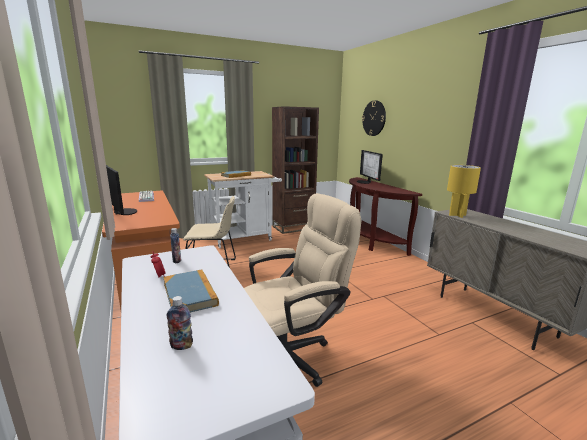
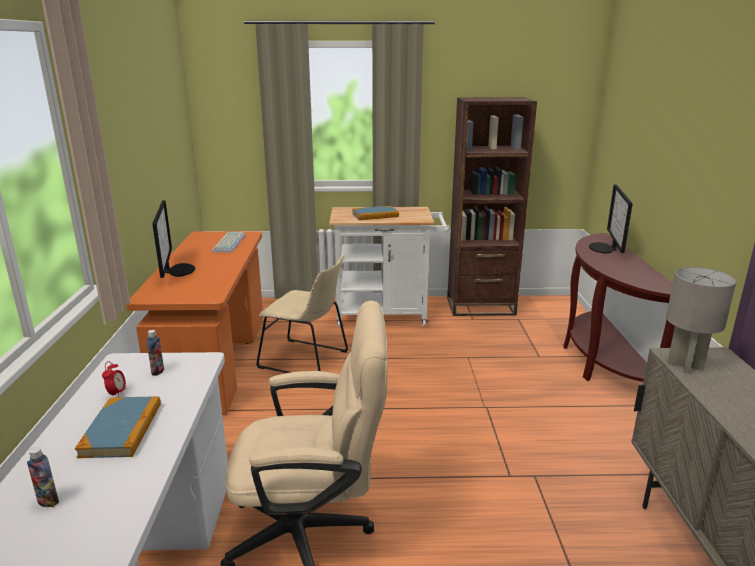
camera: 25 degrees right, 5 degrees up
wall clock [362,100,386,136] -> none
yellow table lamp [447,165,481,218] -> grey table lamp [666,267,736,374]

